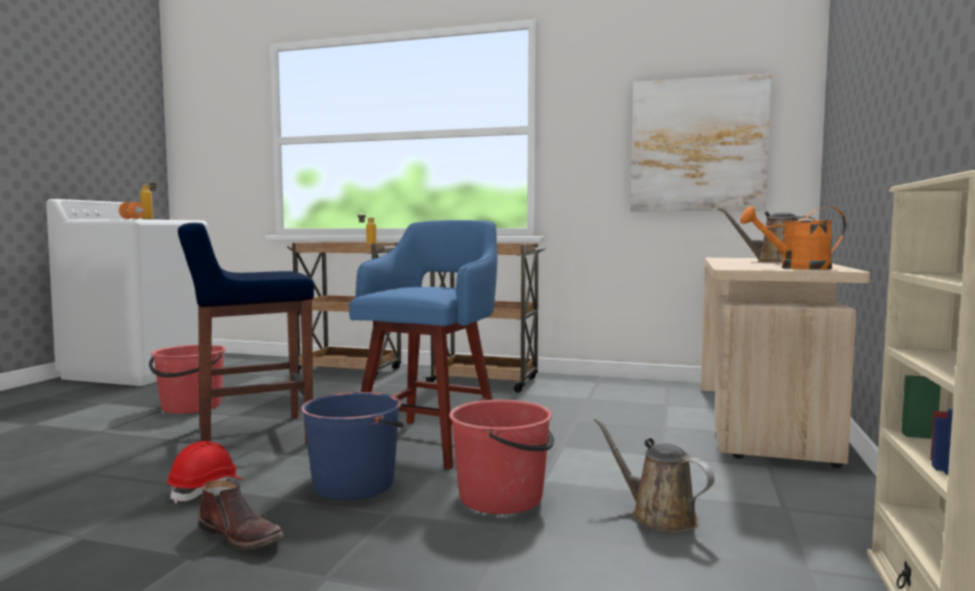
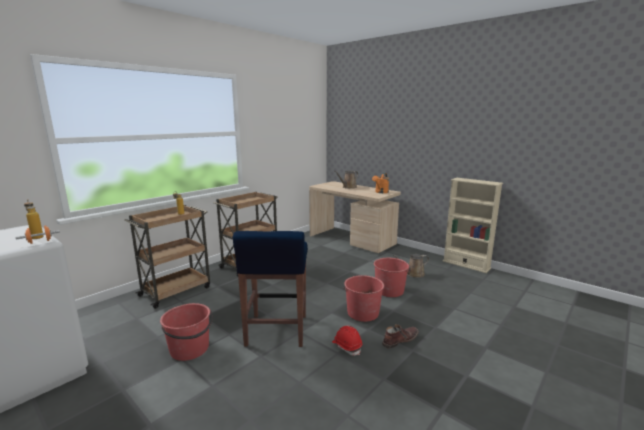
camera: 65 degrees left, 10 degrees up
blue bucket [301,392,404,500] -> red bucket [342,275,384,322]
blue stool [349,220,497,470] -> none
picture [630,73,772,212] -> none

